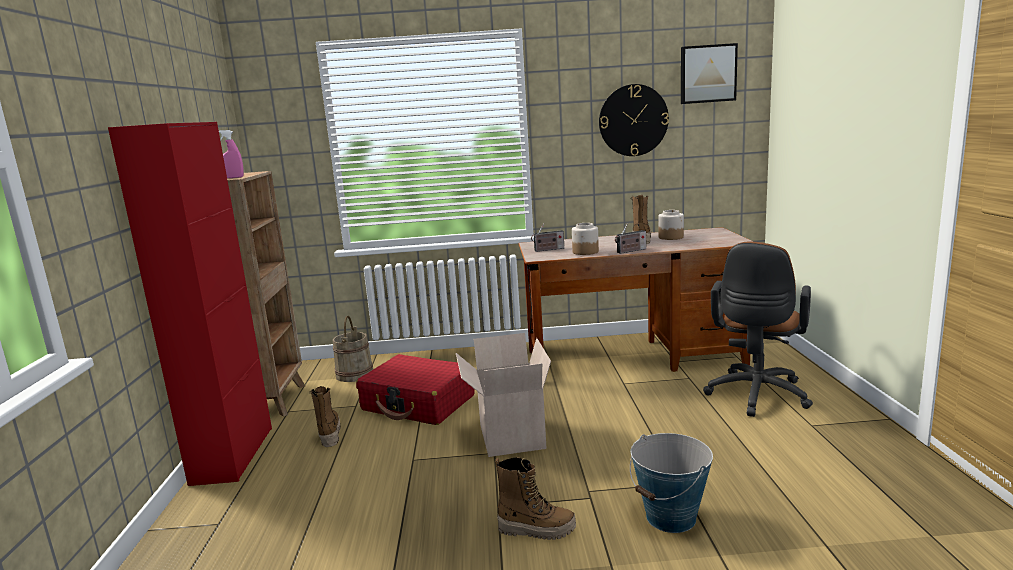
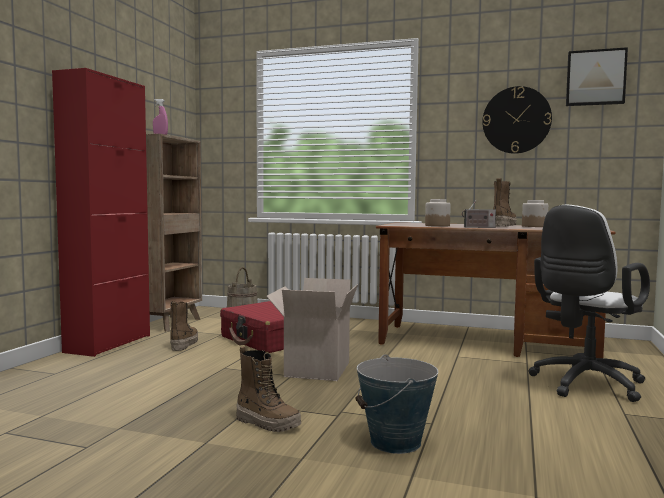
camera: 20 degrees right, 10 degrees down
radio [531,223,564,252] -> none
brown office chair [703,241,813,417] -> white office chair [528,205,650,402]

